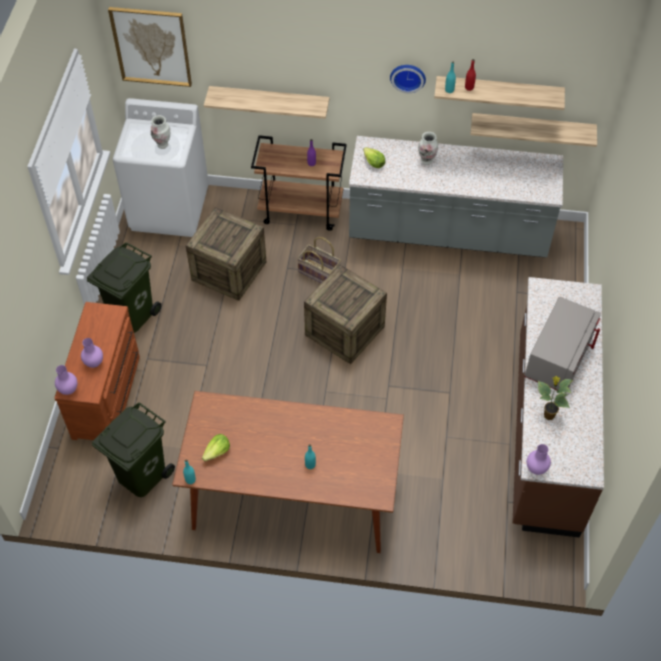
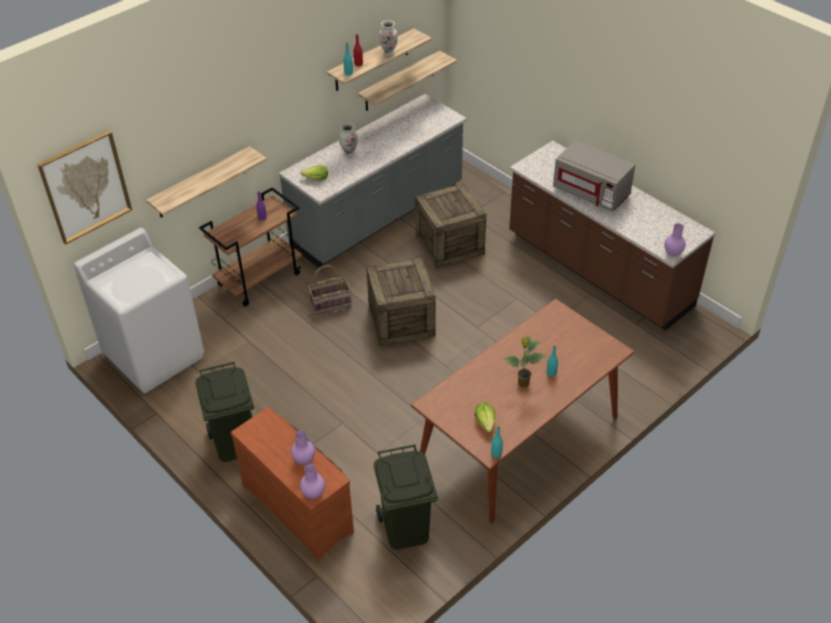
camera: 50 degrees left, 10 degrees down
vase [151,115,170,149] -> vase moved to [379,20,398,56]
crate [186,207,266,301] -> crate moved to [415,183,486,268]
wall clock [390,65,426,93] -> none
grey microwave [524,297,601,390] -> grey microwave turned 150 degrees clockwise [553,140,635,212]
potted plant [538,376,573,420] -> potted plant moved to [503,335,546,387]

